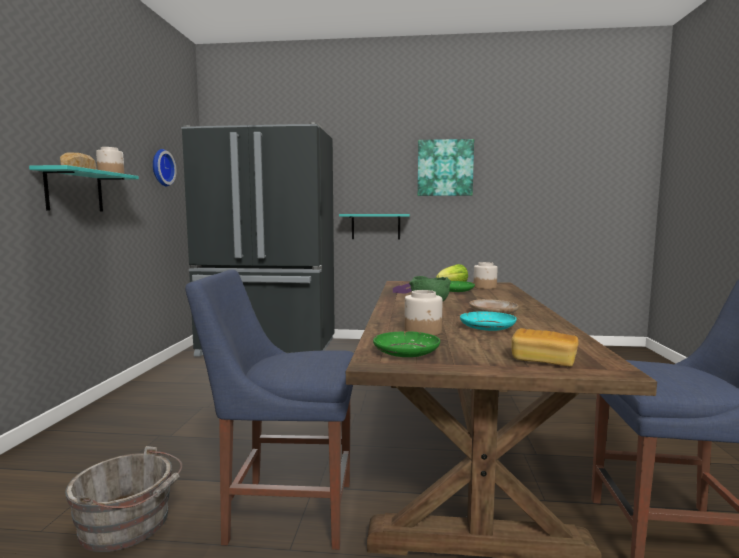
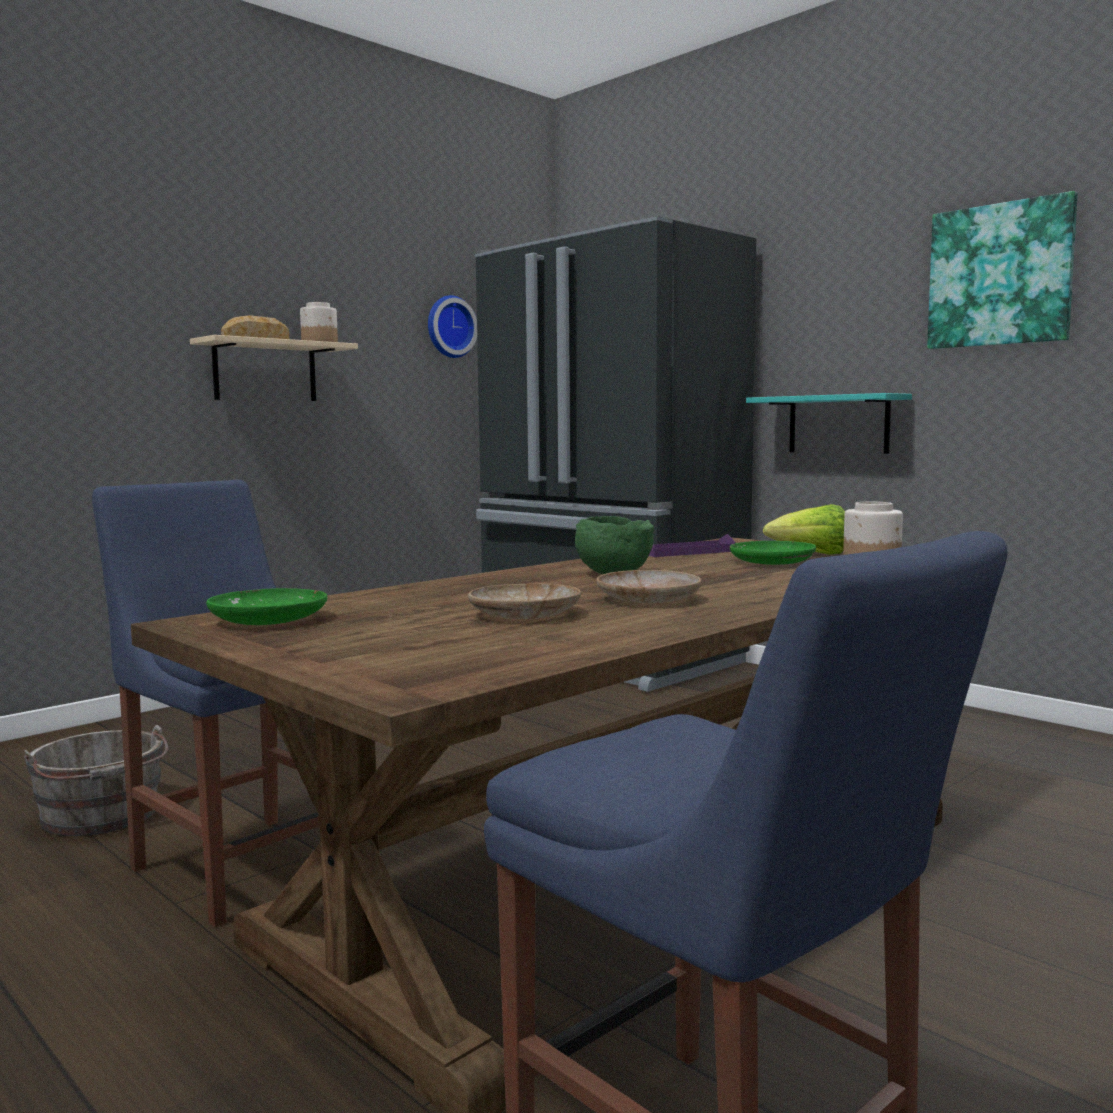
camera: 40 degrees right, 0 degrees up
turquoise shelf [29,165,139,212] -> beige shelf [190,335,358,401]
jar [404,290,443,336] -> none
turquoise plate [460,311,517,331] -> beige plate [468,583,581,619]
bread [511,328,579,366] -> none

